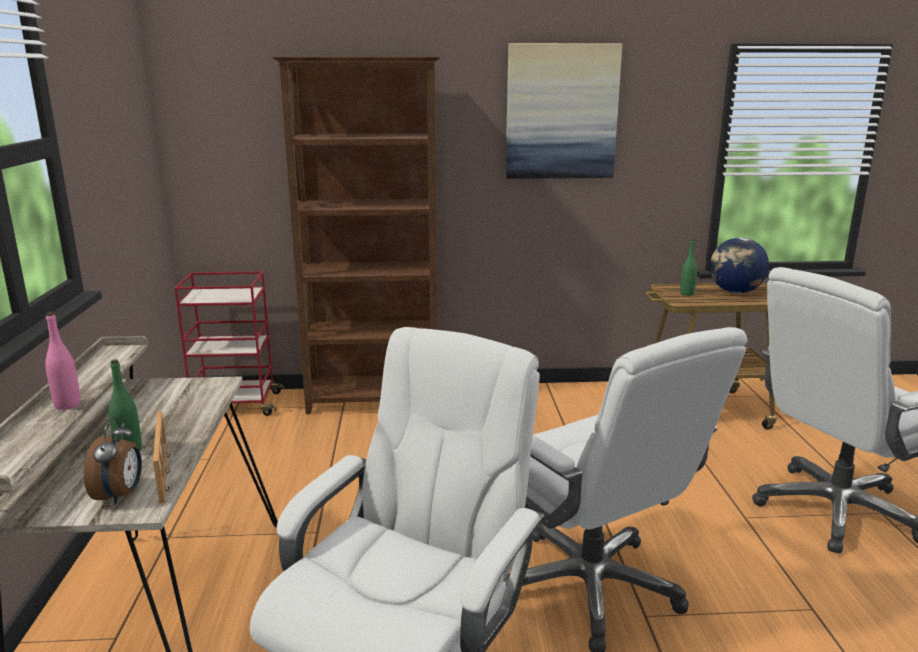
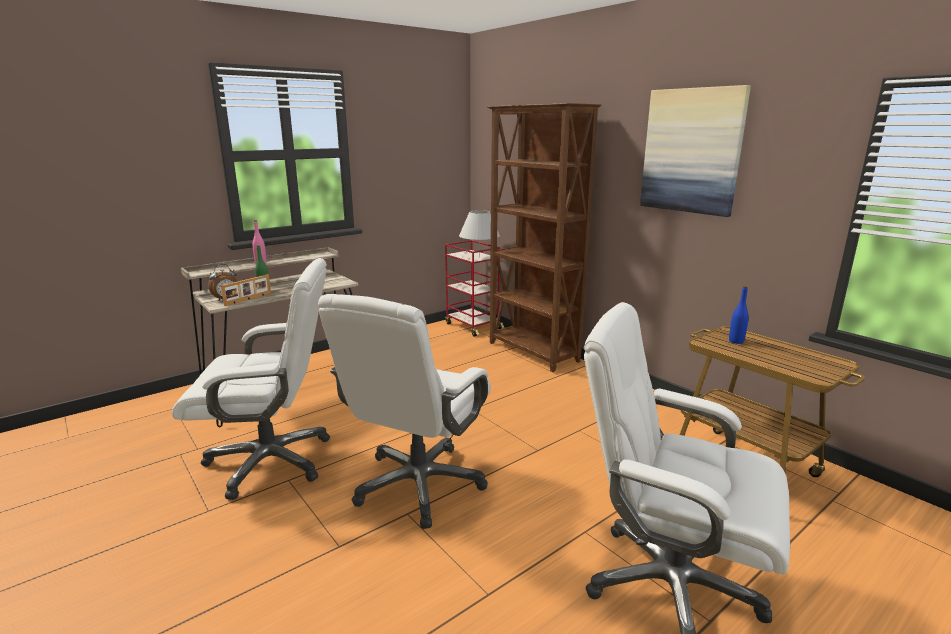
camera: 55 degrees right, 0 degrees up
green bottle [680,239,697,296] -> blue bottle [729,286,749,344]
globe [710,238,769,293] -> none
none -> white table lamp [459,210,500,258]

